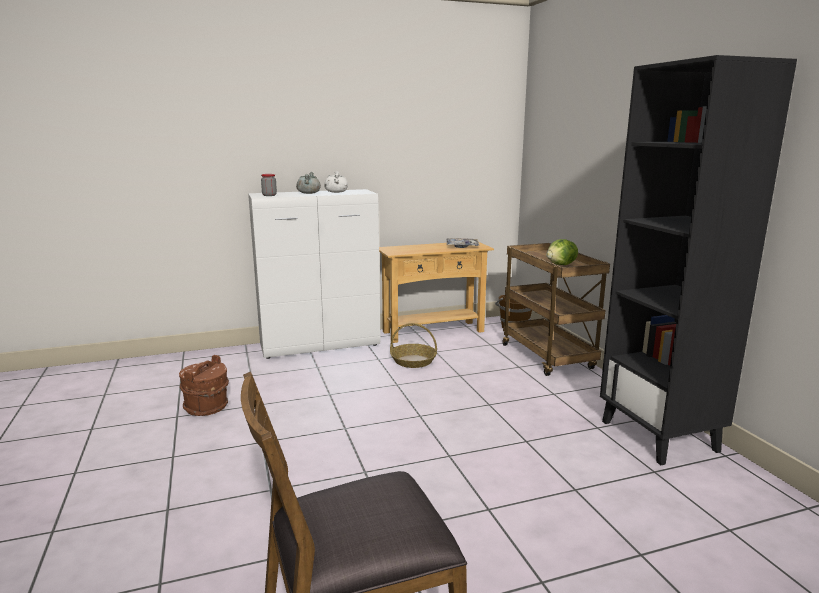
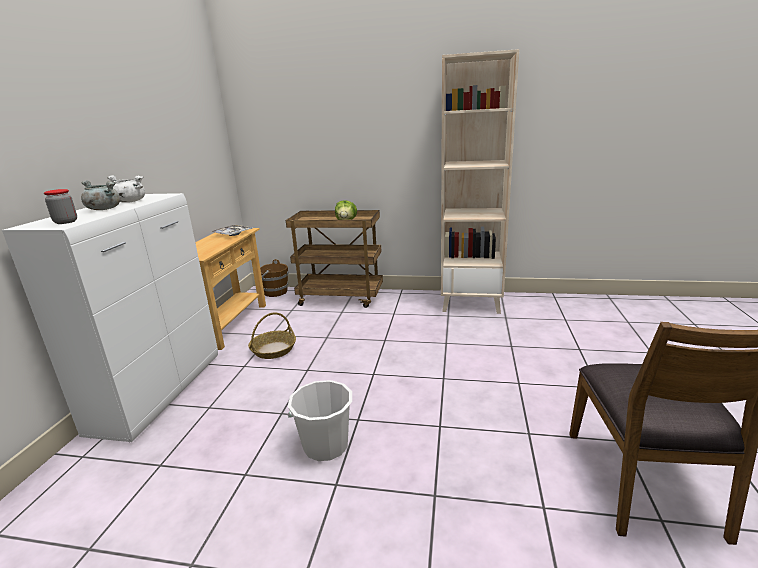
camera: 60 degrees left, 5 degrees up
brown bucket [179,355,229,416] -> none
black bookcase [600,55,797,465] -> beige bookcase [441,49,519,314]
none -> white bucket [287,380,352,461]

